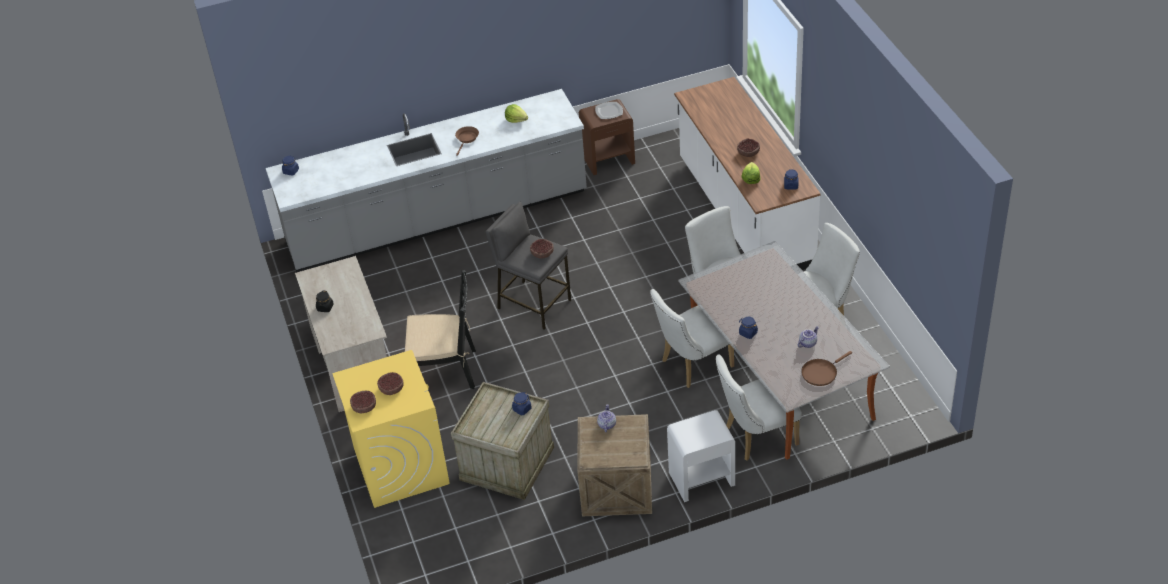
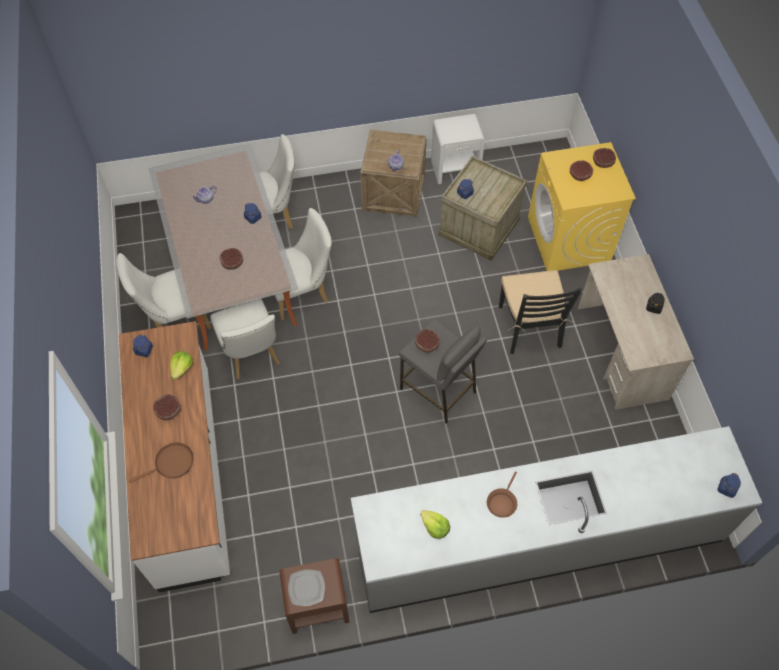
camera: 175 degrees left, 15 degrees up
black chair [405,270,476,389] -> black chair turned 105 degrees counterclockwise [499,270,582,354]
white nightstand [667,410,735,502] -> white nightstand moved to [431,114,485,184]
brown frying pan [801,351,852,386] -> brown frying pan moved to [129,443,194,483]
none -> bowl [220,248,243,270]

